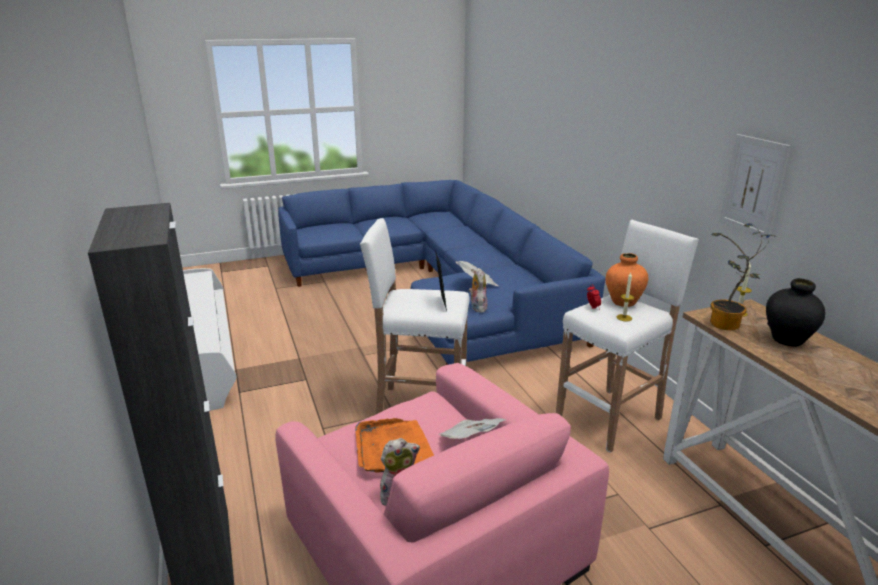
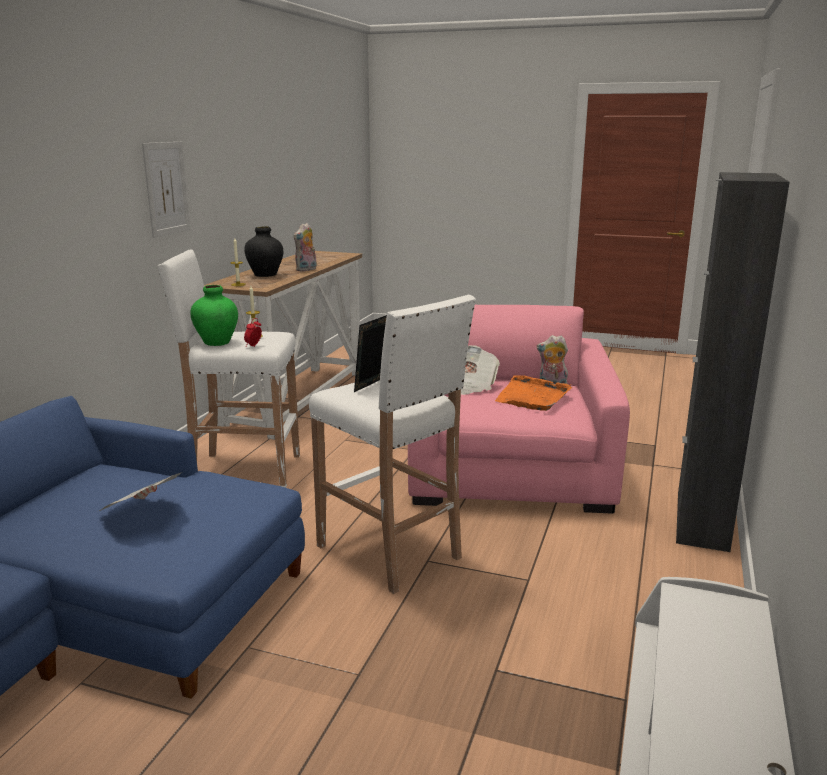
camera: 140 degrees left, 5 degrees down
plush toy [469,268,488,312] -> plush toy moved to [294,223,317,272]
orange vase [605,253,648,307] -> green vase [190,285,238,346]
potted plant [710,223,774,330] -> none

